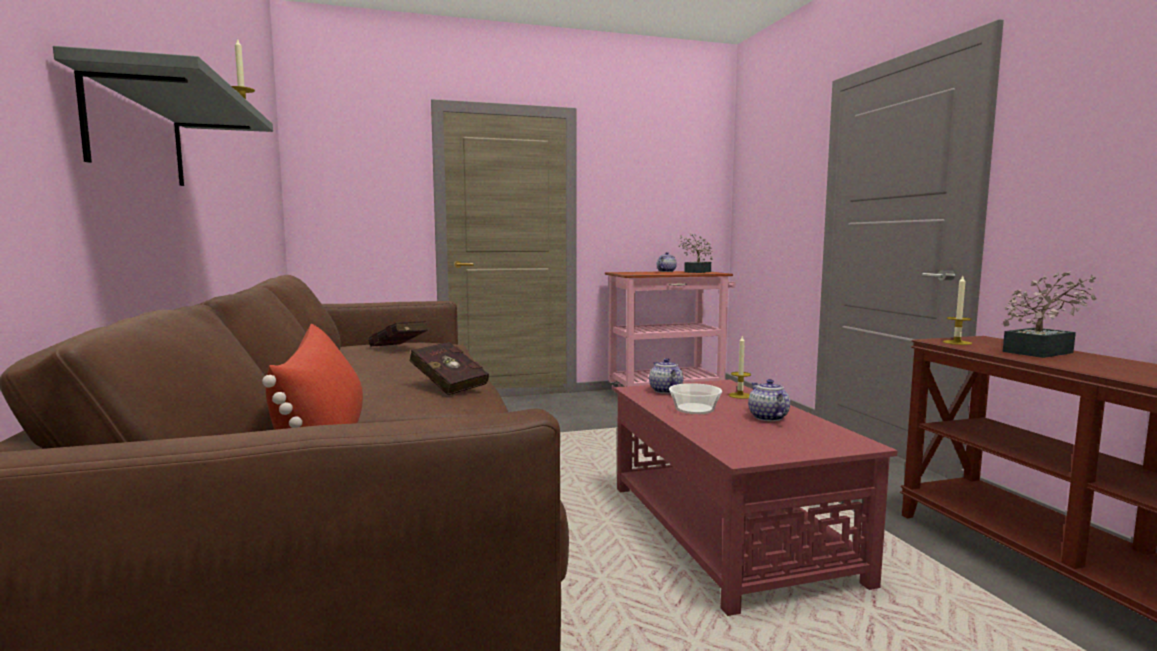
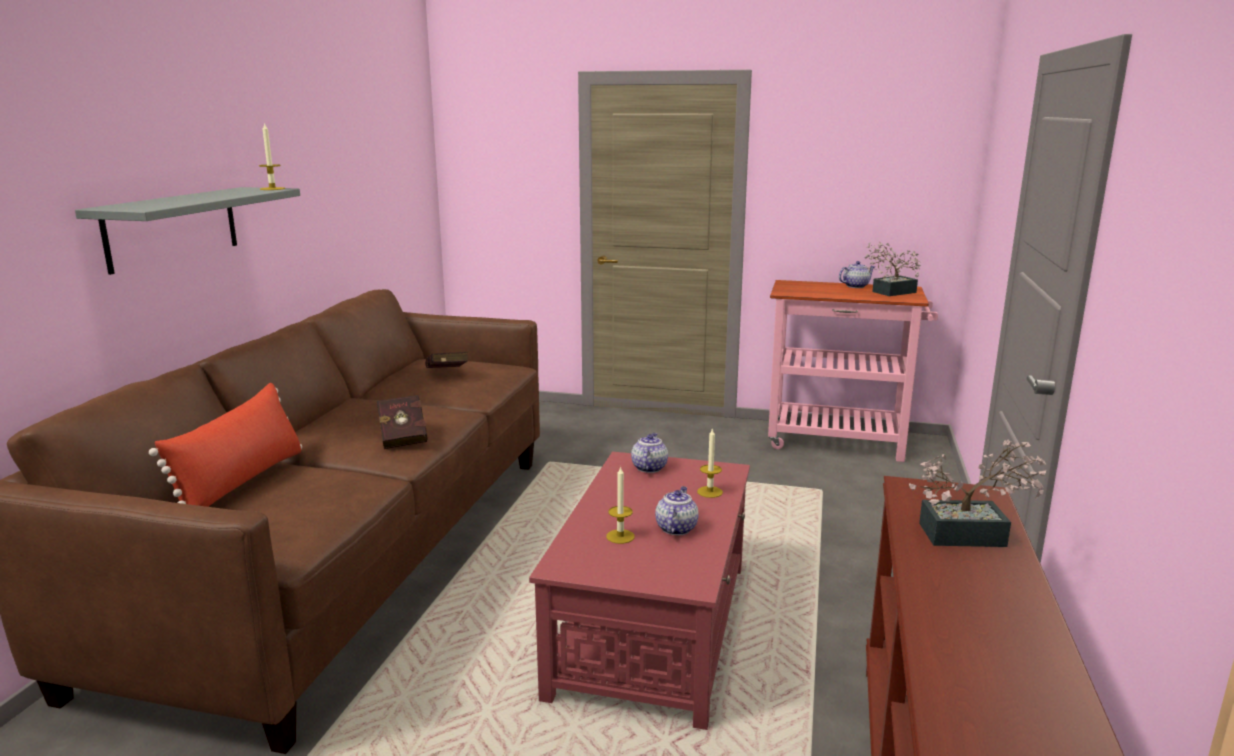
camera: 30 degrees right, 10 degrees up
bowl [669,383,722,414] -> none
candle [943,276,972,345] -> candle moved to [606,466,635,544]

